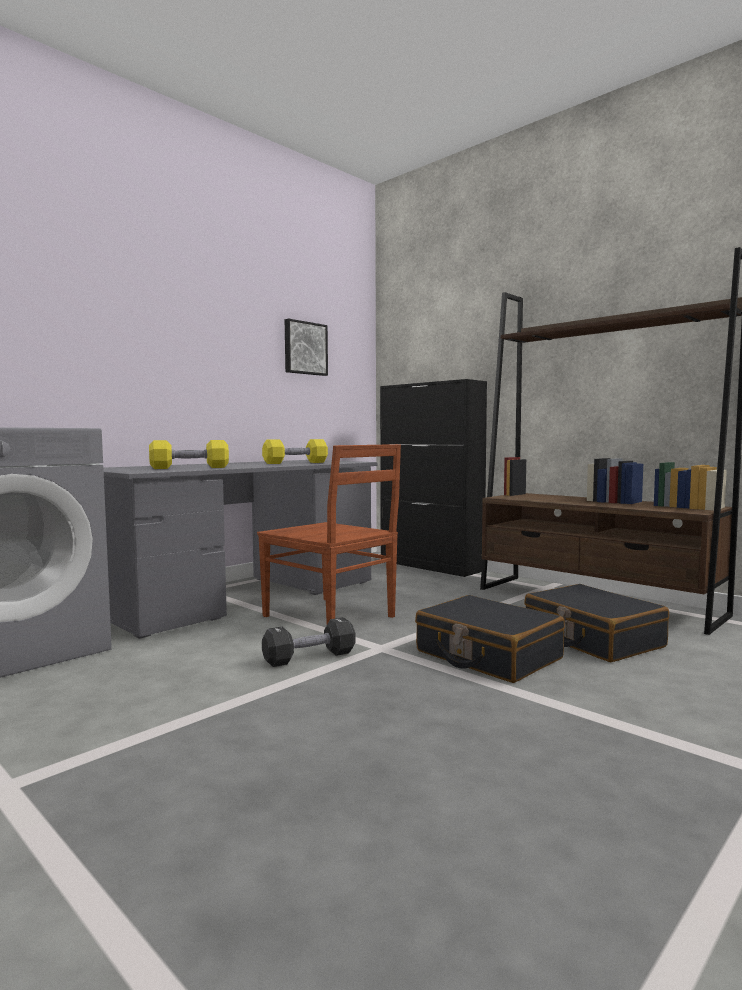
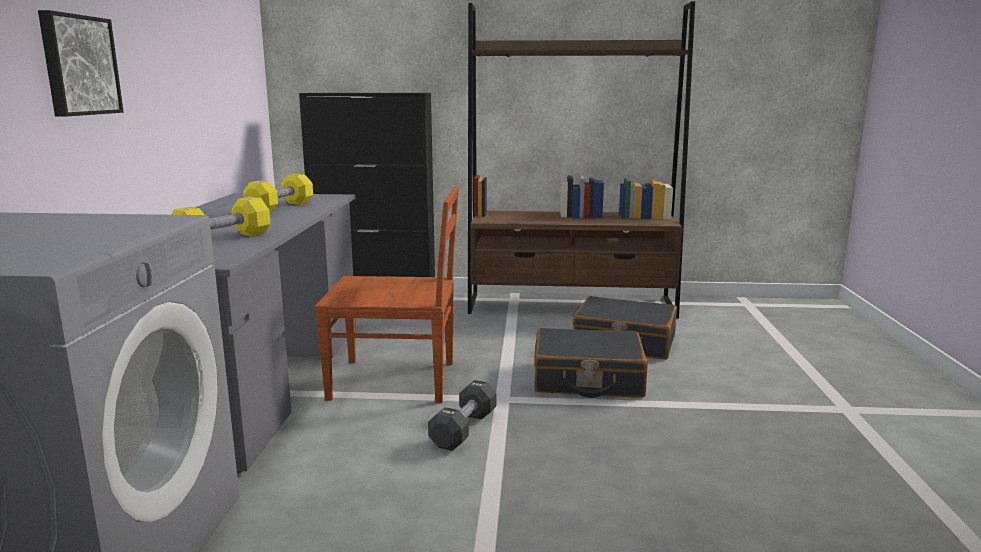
camera: 40 degrees left, 10 degrees up
picture [285,318,328,376] -> picture moved to [38,10,124,117]

